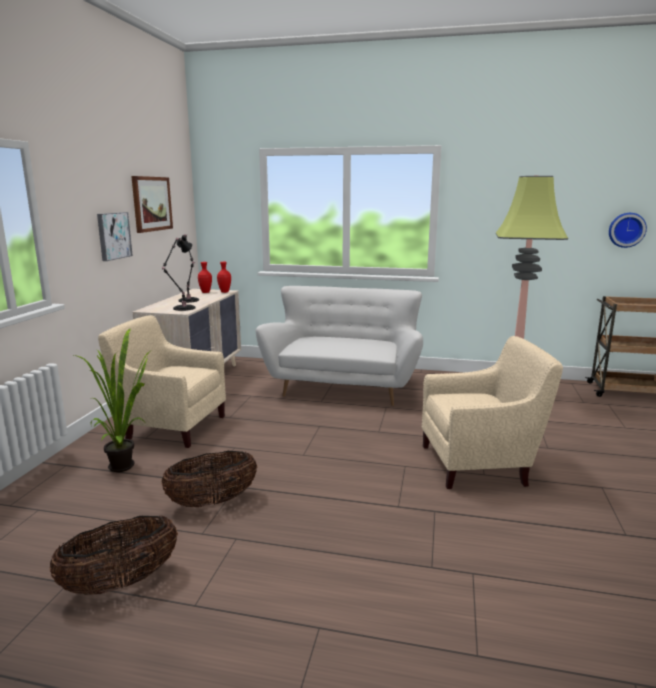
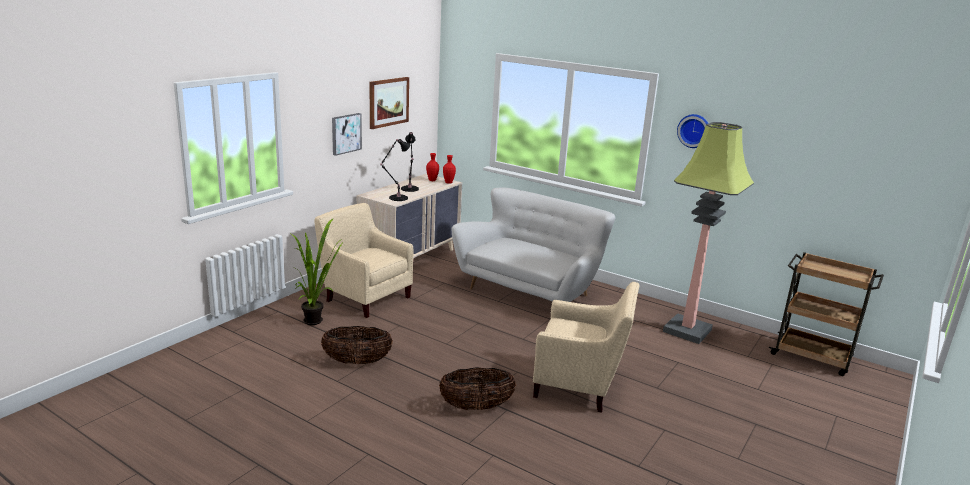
camera: 20 degrees right, 5 degrees up
basket [49,516,178,595] -> basket moved to [439,367,516,410]
wall clock [609,213,647,248] -> wall clock moved to [677,114,709,148]

